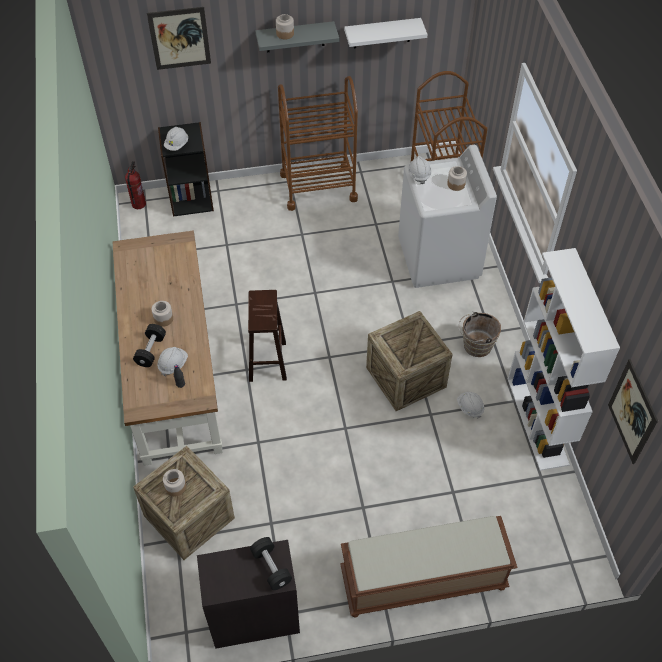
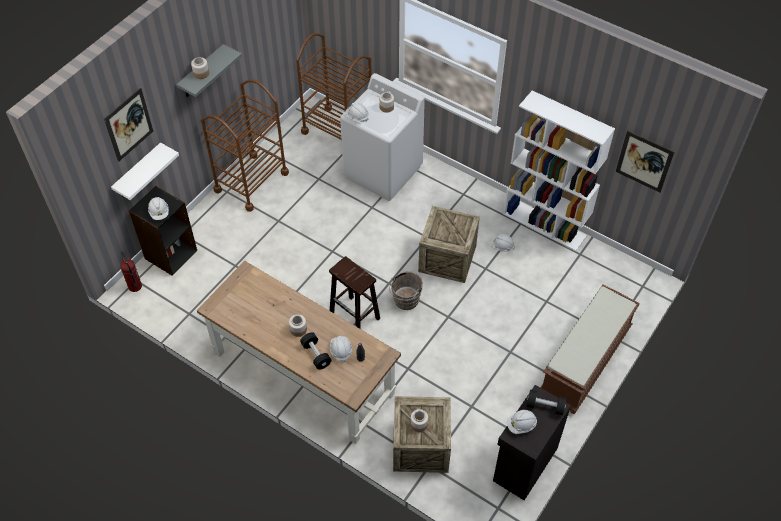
camera: 45 degrees left, 0 degrees up
white shelf [344,18,427,48] -> white shelf moved to [111,142,179,200]
brown bucket [458,311,501,357] -> brown bucket moved to [389,272,423,310]
none -> white hard hat [507,410,537,434]

